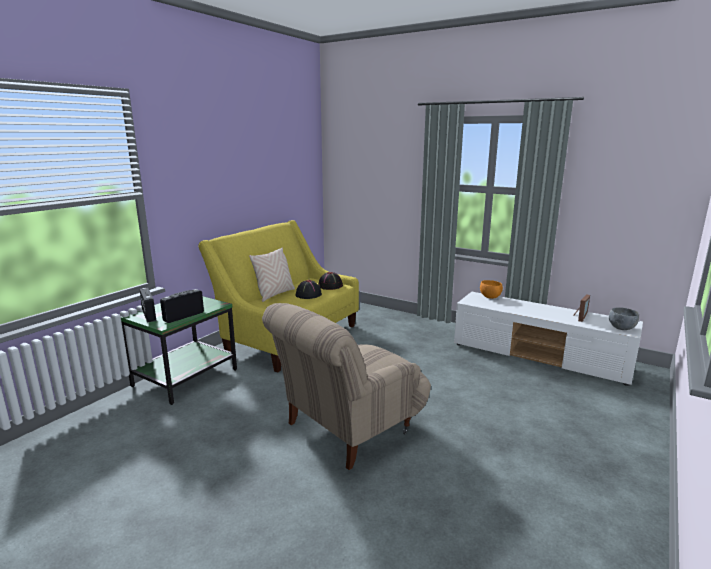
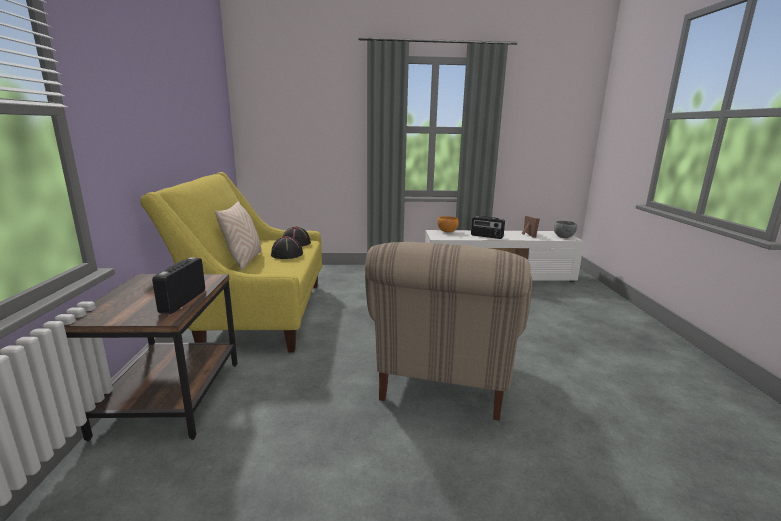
camera: 35 degrees left, 0 degrees up
green side table [121,296,237,405] -> brown side table [64,274,238,441]
radio [139,288,156,322] -> radio moved to [471,216,505,239]

